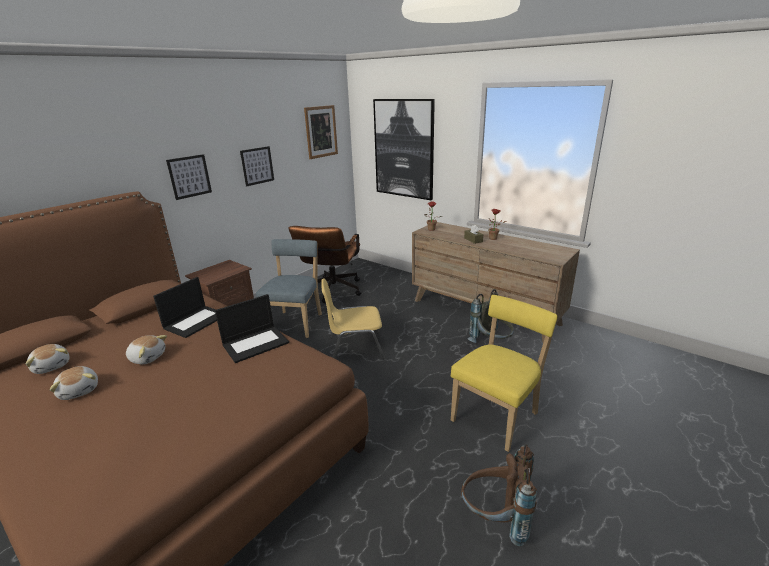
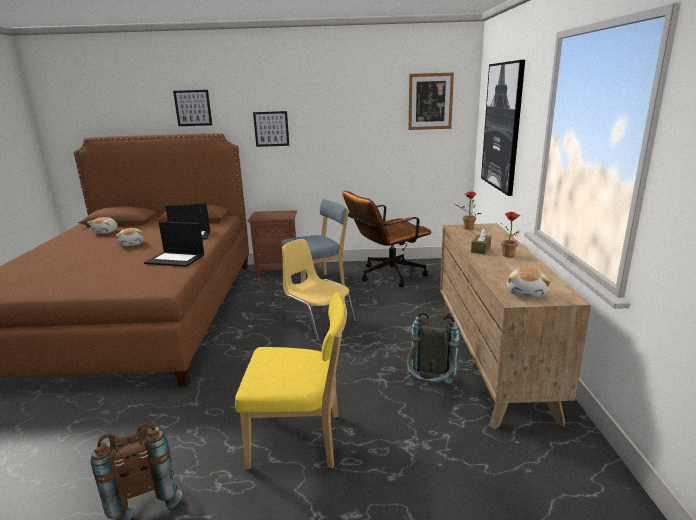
camera: 50 degrees right, 5 degrees down
plush toy [49,366,98,400] -> plush toy moved to [507,268,551,298]
picture [240,146,274,186] -> picture moved to [173,90,212,126]

